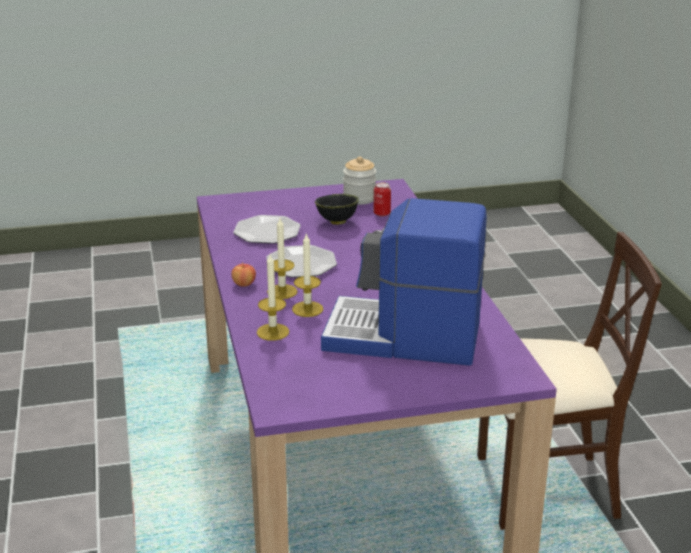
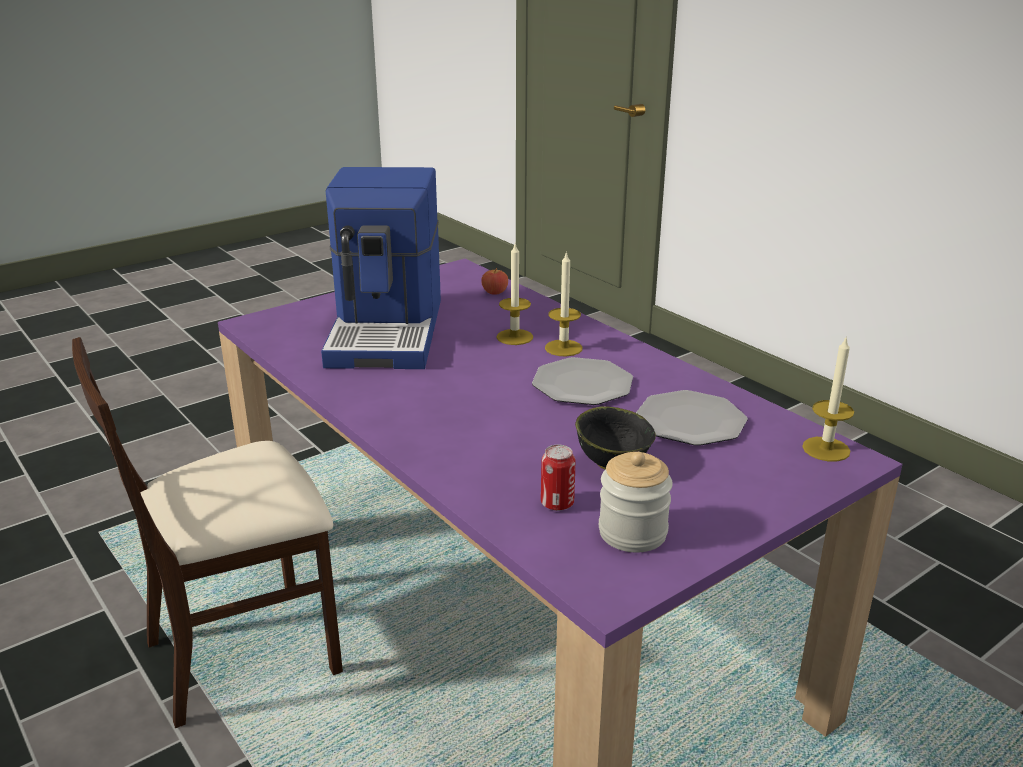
camera: 155 degrees right, 0 degrees up
apple [231,262,256,287] -> apple moved to [481,268,508,295]
candle [257,255,289,341] -> candle moved to [802,336,854,462]
coffee machine [321,198,487,366] -> coffee machine turned 105 degrees clockwise [321,167,441,369]

